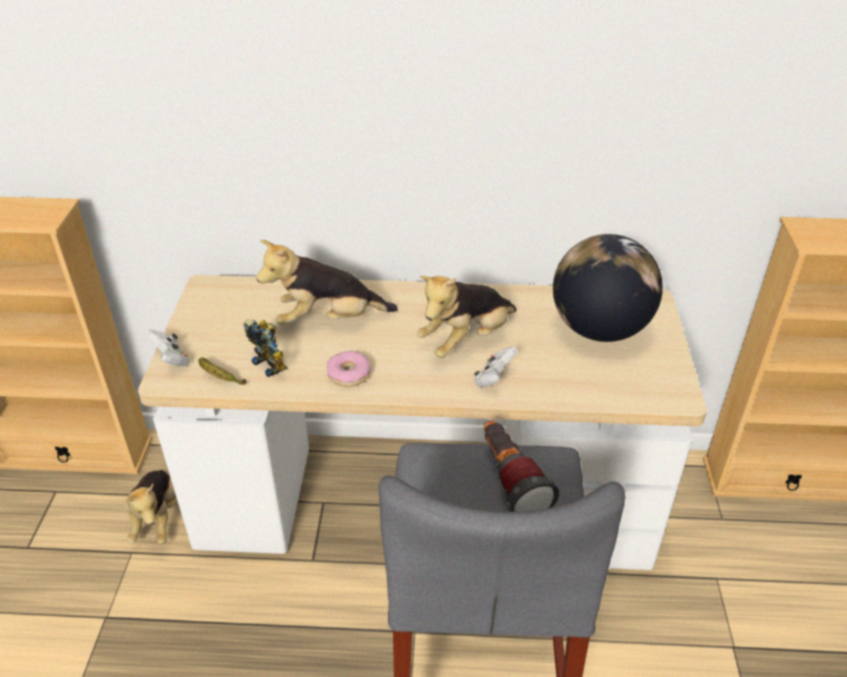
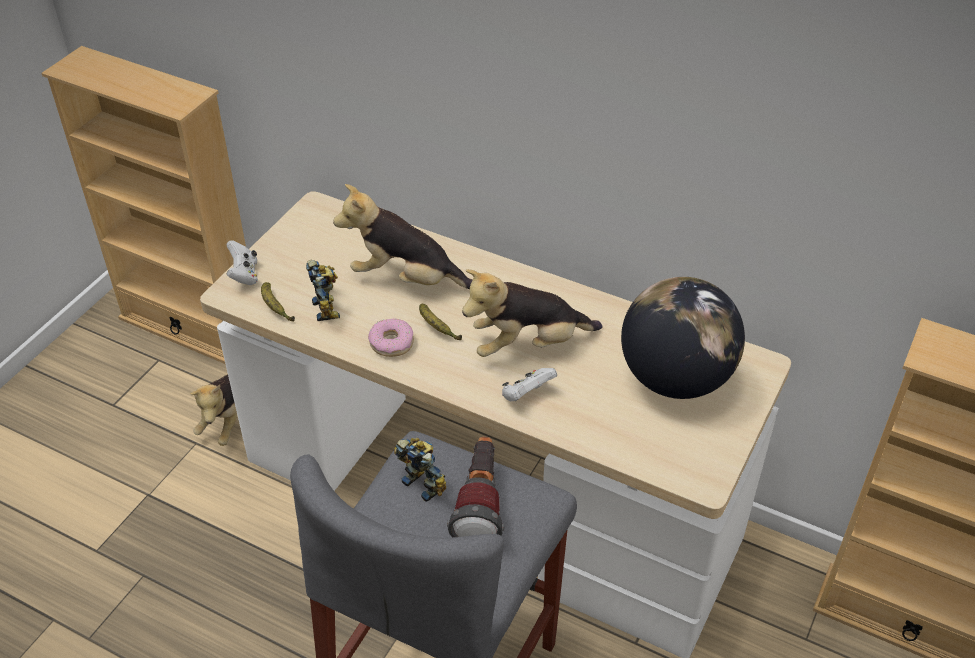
camera: 25 degrees right, 5 degrees up
none -> toy robot [394,438,446,502]
none -> banana [419,304,462,340]

